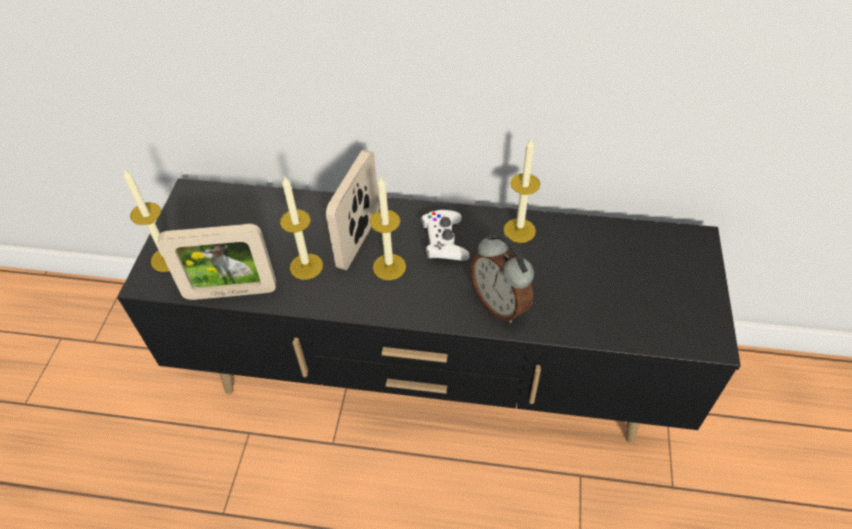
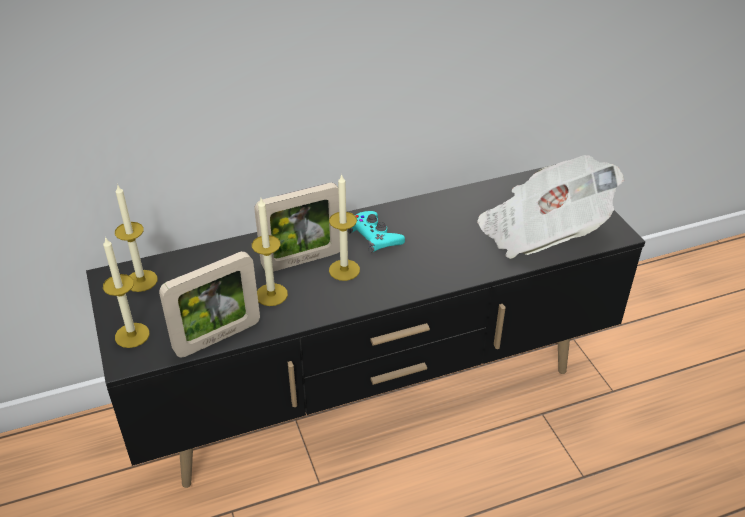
camera: 30 degrees left, 10 degrees down
picture frame [326,150,379,270] -> picture frame turned 105 degrees counterclockwise [254,183,340,272]
white game controller [421,210,470,261] -> turquoise game controller [348,211,405,253]
alarm clock [470,234,534,323] -> none
candle [503,139,540,243] -> candle moved to [115,184,158,292]
none -> newspaper [477,155,624,259]

